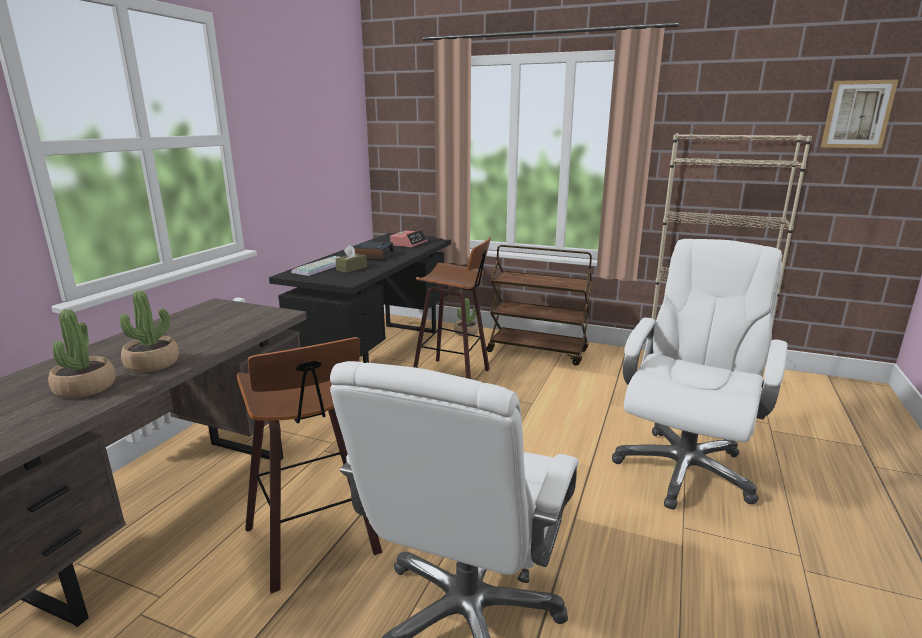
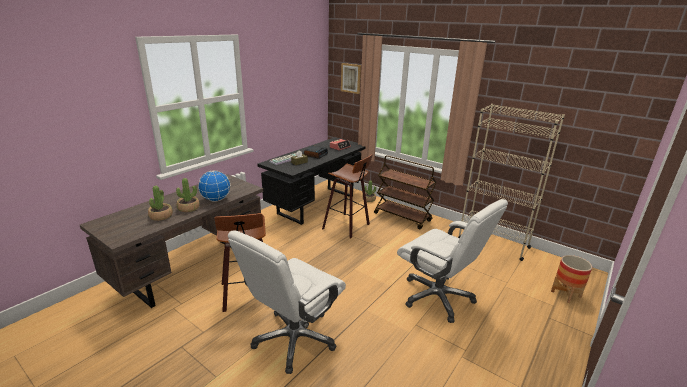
camera: 15 degrees right, 5 degrees up
white office chair [612,239,788,510] -> white office chair turned 90 degrees clockwise [397,199,508,323]
picture [821,80,898,148] -> picture moved to [341,63,361,94]
none -> globe [198,170,231,201]
none -> planter [551,255,592,303]

